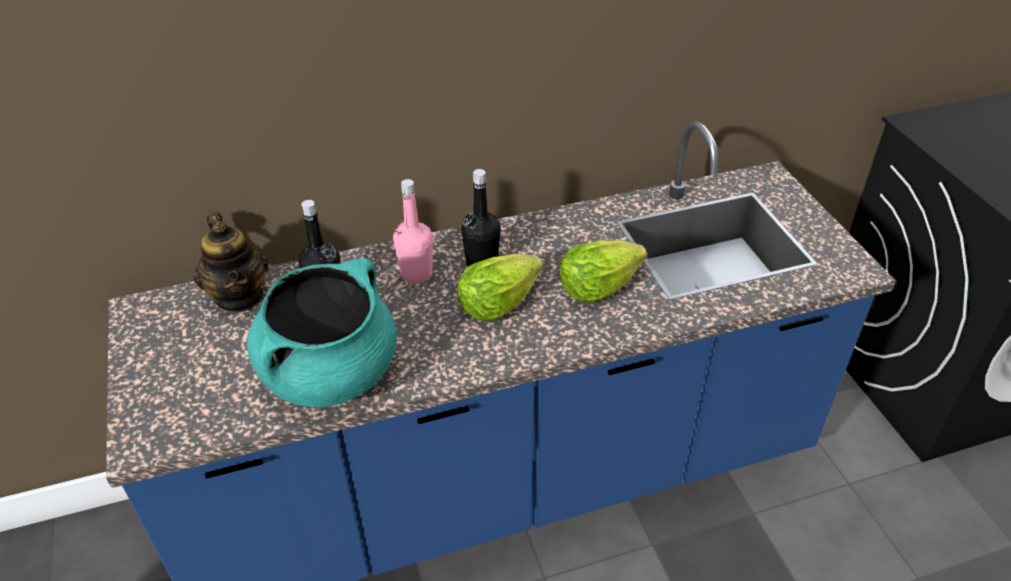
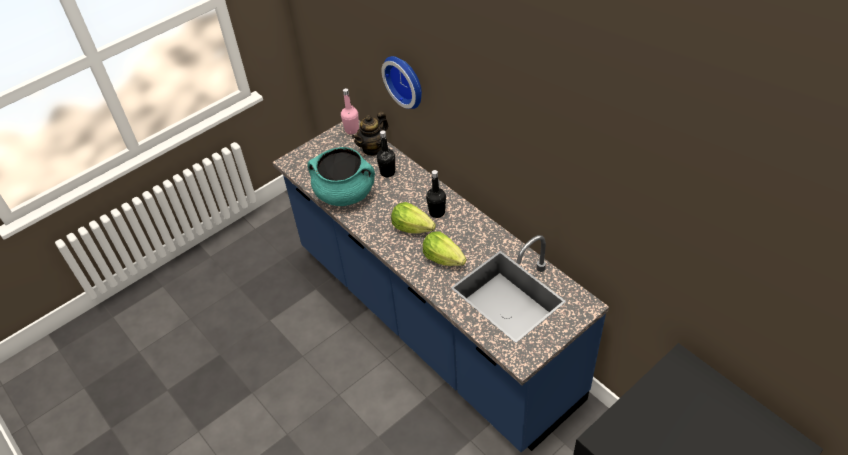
camera: 70 degrees right, 5 degrees up
pink bottle [393,179,433,284] -> pink bottle moved to [341,88,359,134]
none -> wall clock [381,56,422,109]

